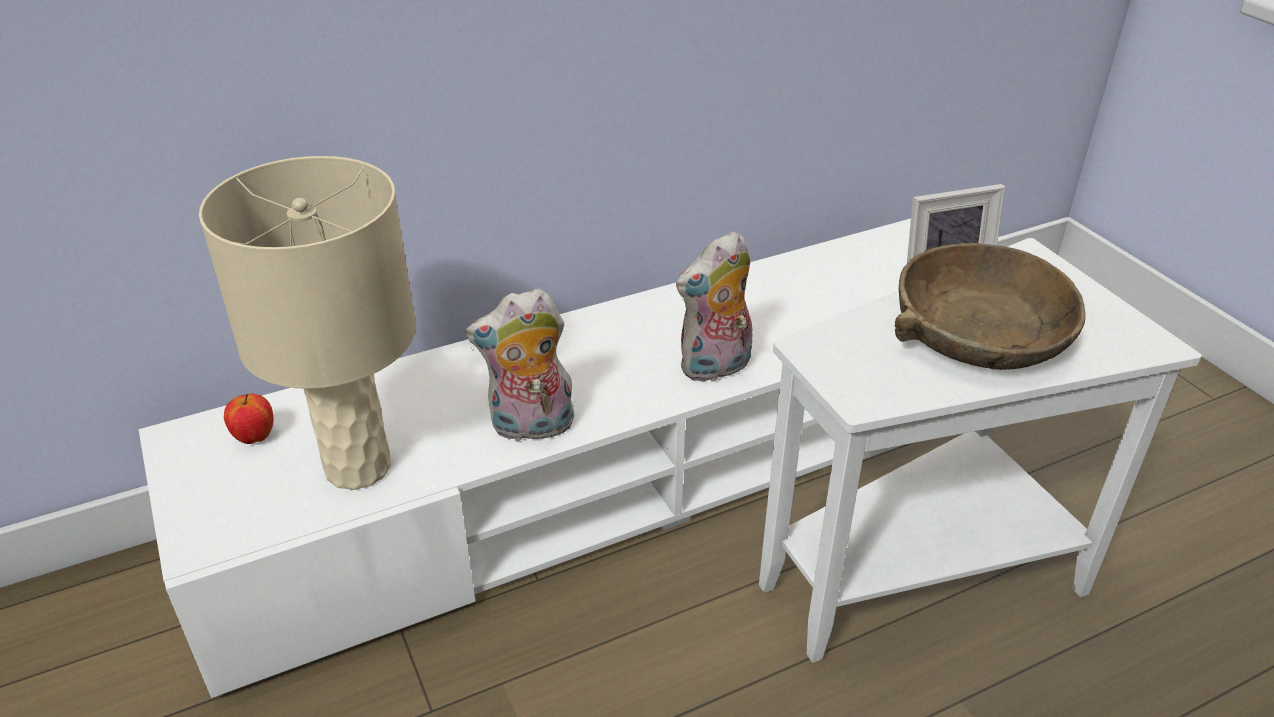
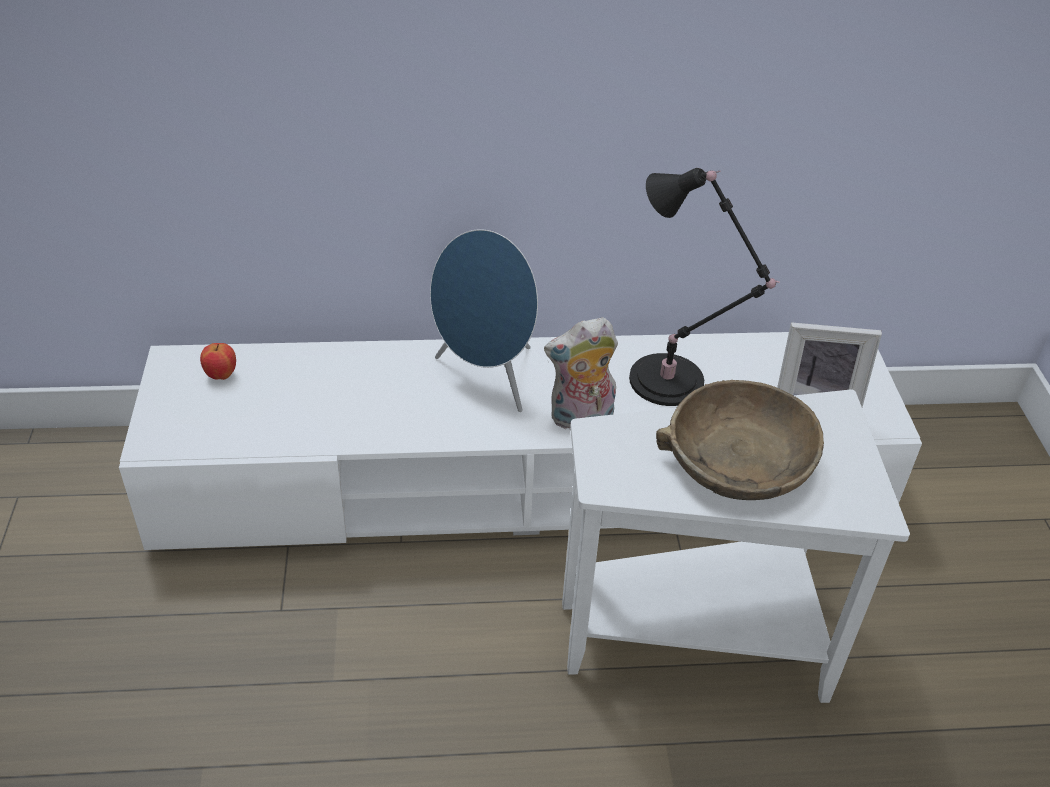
camera: 20 degrees right, 5 degrees up
beige table lamp [199,156,416,490] -> none
plush toy [465,288,574,443] -> none
none -> blue speaker [430,229,538,412]
none -> black table lamp [629,168,780,406]

